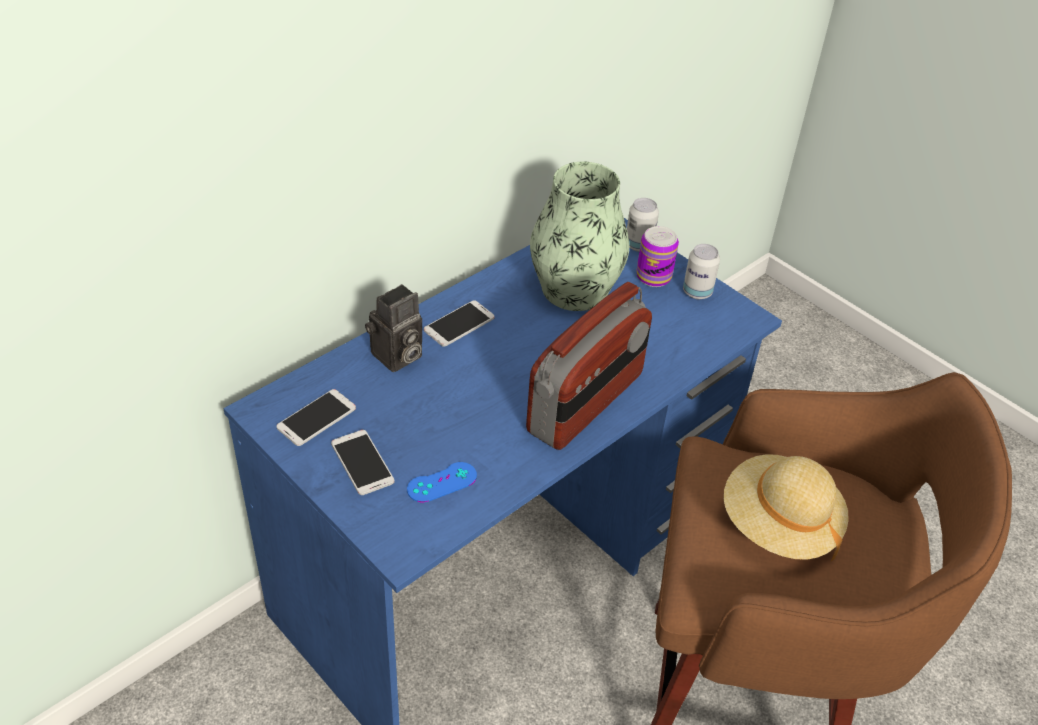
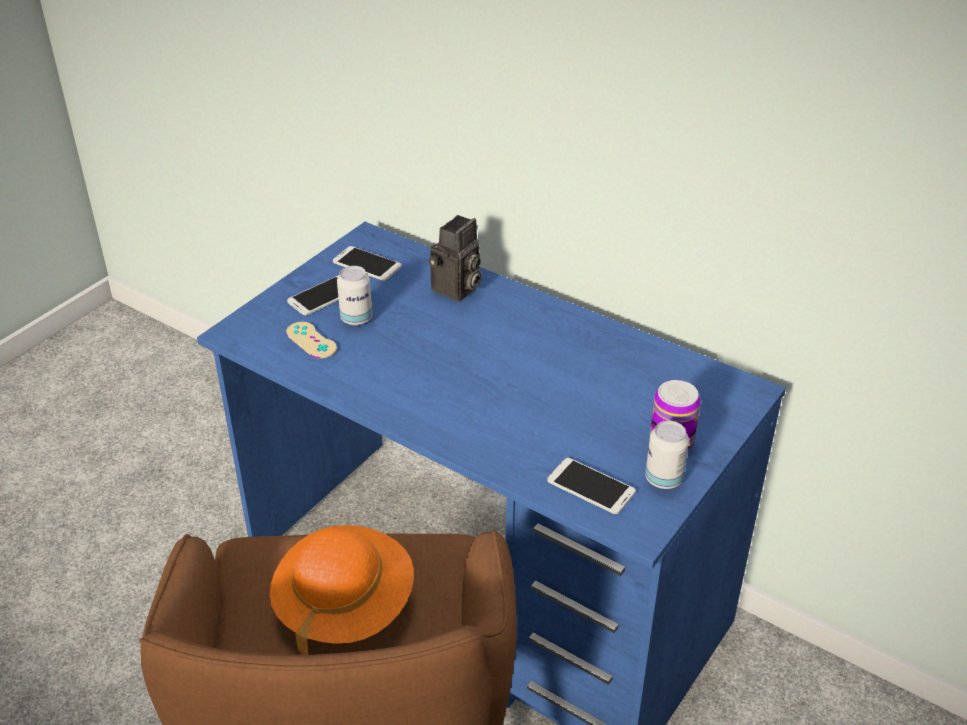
camera: 80 degrees right, 5 degrees down
camera [365,284,422,372] -> camera turned 90 degrees counterclockwise [428,215,482,301]
blue game controller [407,462,477,503] -> beige game controller [286,322,337,358]
phone [424,300,495,347] -> phone moved to [547,458,636,514]
radio [526,282,652,450] -> none
vase [530,162,629,311] -> none
can [627,198,659,252] -> can moved to [337,266,372,326]
beige hat [724,454,849,561] -> orange hat [270,525,414,655]

